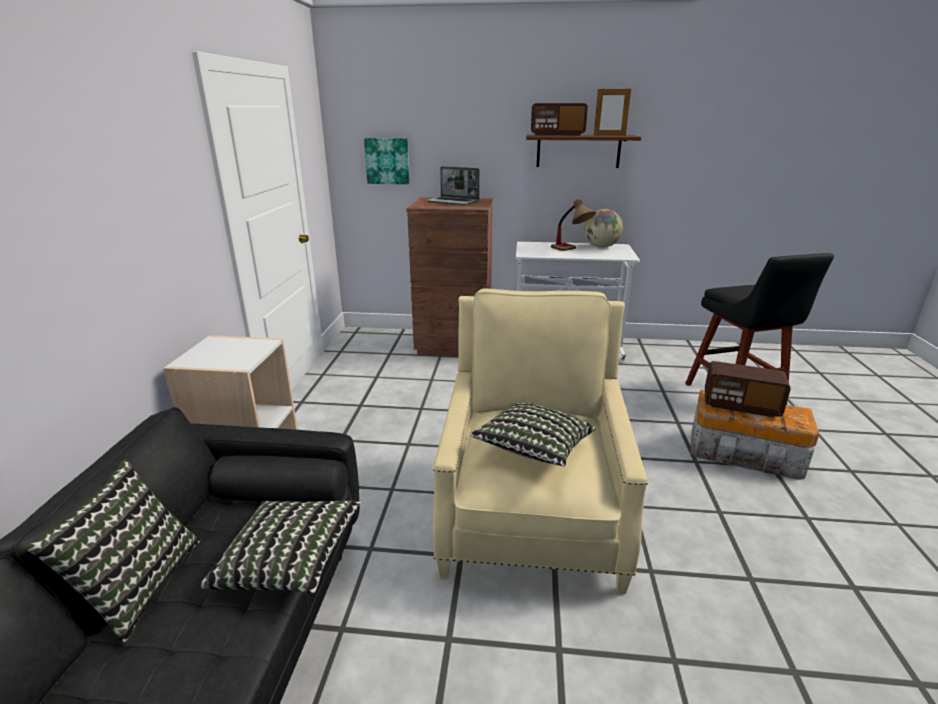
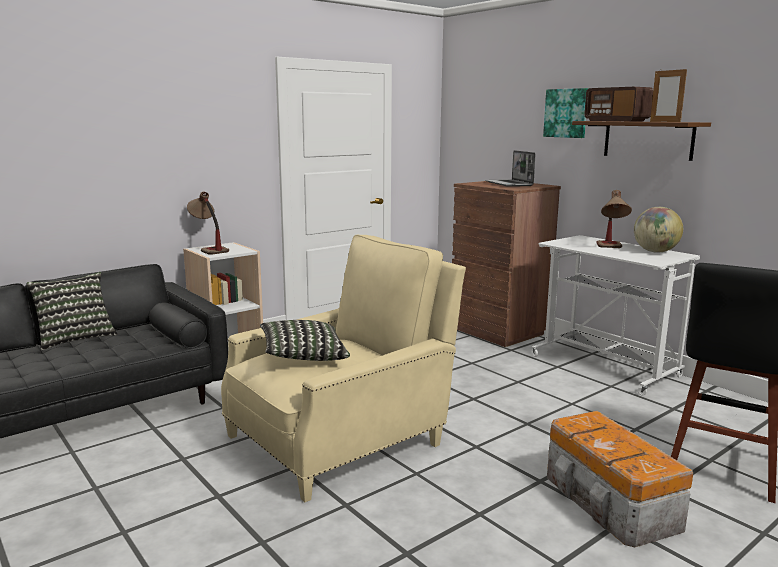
camera: 45 degrees right, 10 degrees down
pillow [200,500,361,594] -> none
picture [364,138,410,184] -> picture moved to [543,88,588,138]
radio [705,361,791,417] -> none
none -> table lamp [187,192,229,255]

